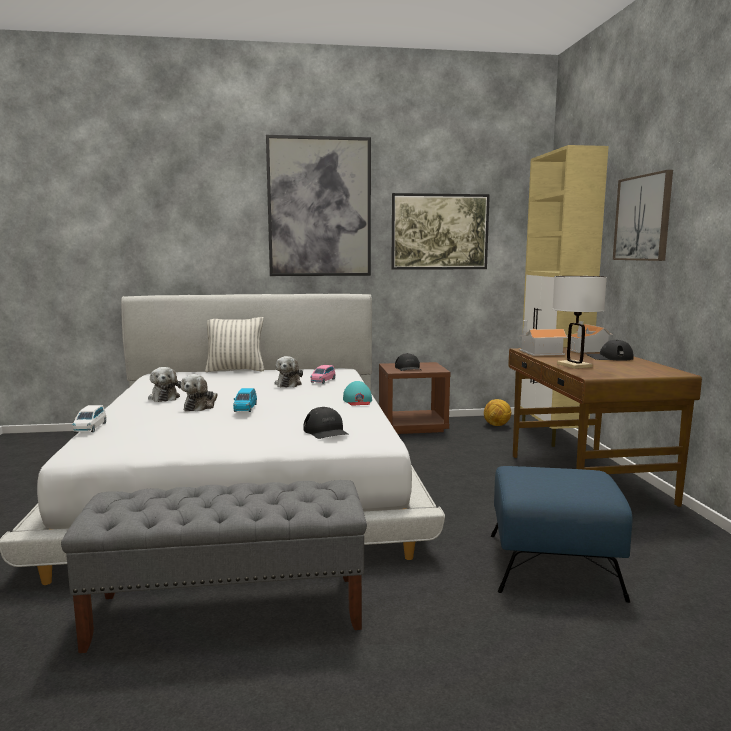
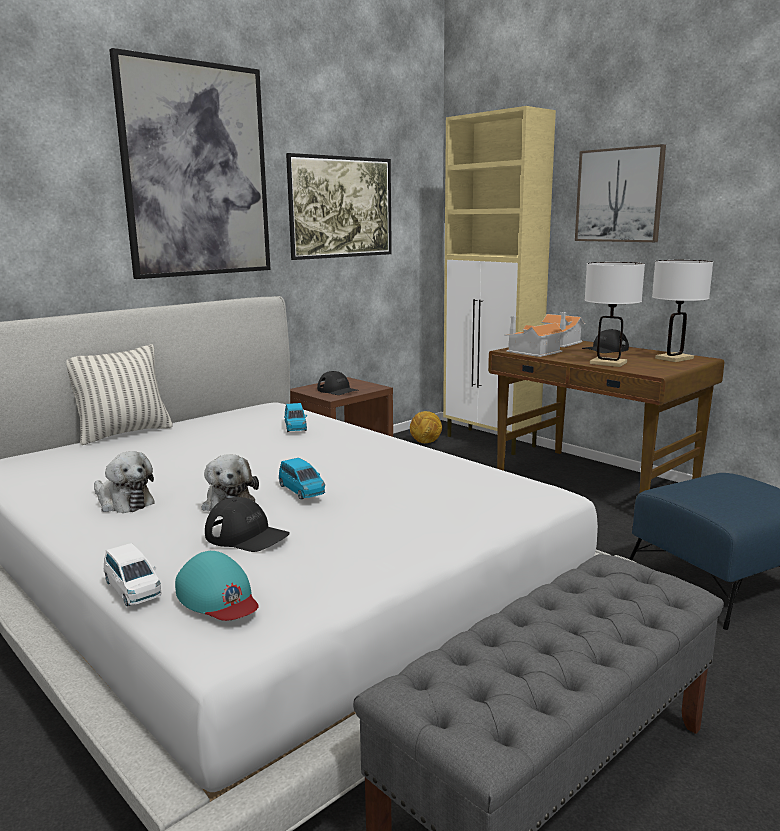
camera: 35 degrees left, 5 degrees up
plush toy [274,356,303,388] -> none
black cap [303,407,349,439] -> black cap moved to [205,497,290,552]
pink toy car [310,365,335,384] -> blue toy car [284,403,307,432]
turquoise cap [343,381,372,405] -> turquoise cap moved to [175,551,259,621]
none -> white table lamp [652,260,713,362]

